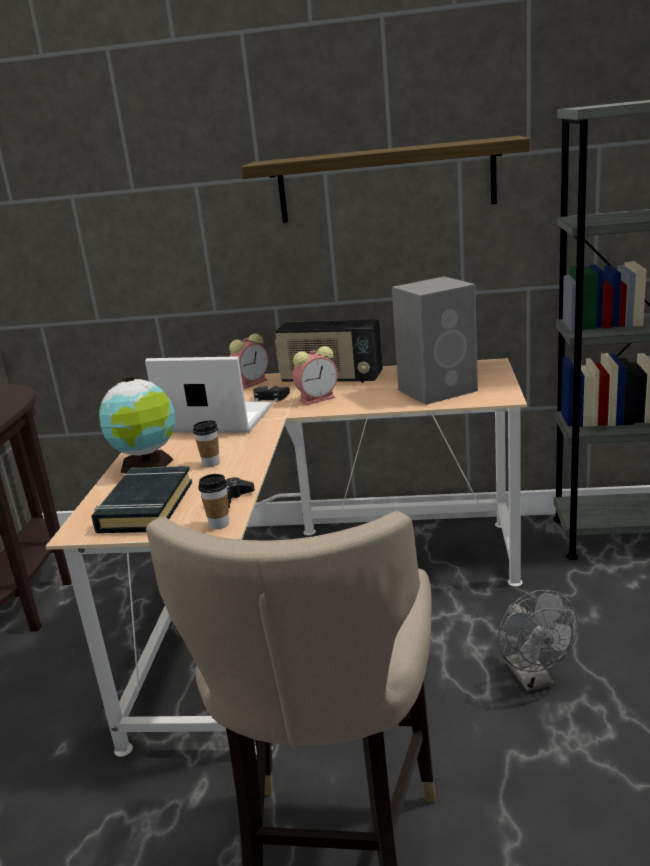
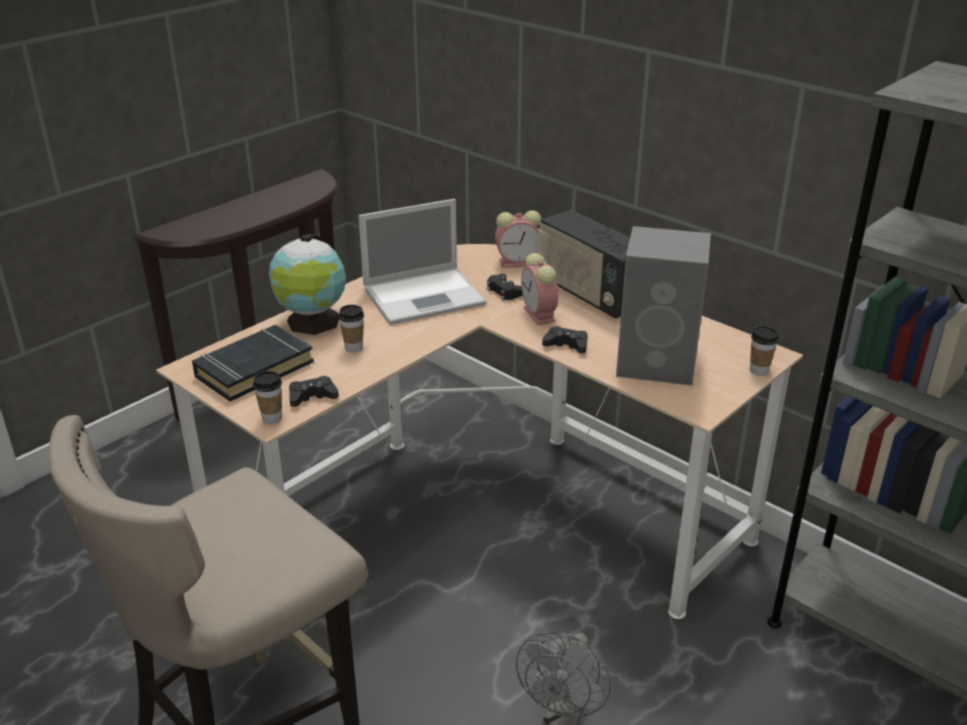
camera: 35 degrees right, 10 degrees up
laptop [145,356,272,433] -> laptop turned 105 degrees clockwise [358,199,487,325]
shelf [241,136,530,223] -> none
alarm clock [293,346,338,405] -> alarm clock turned 60 degrees clockwise [521,253,558,325]
none -> black game controller [542,326,588,353]
none -> cup [750,326,779,376]

